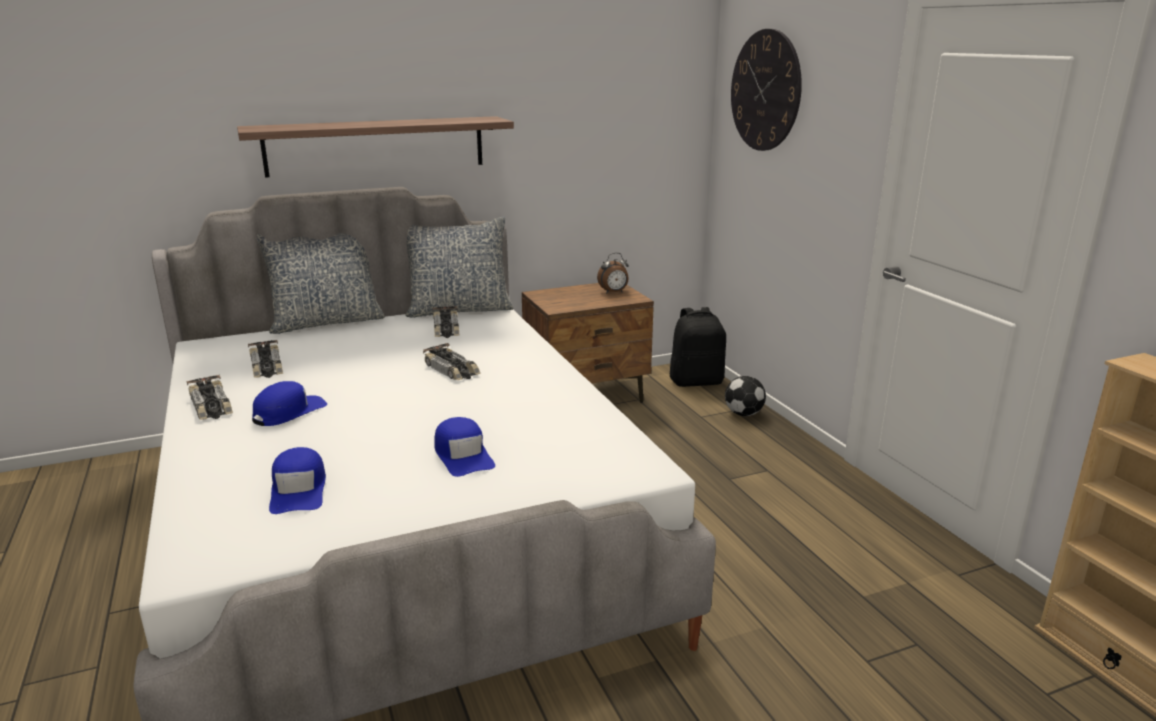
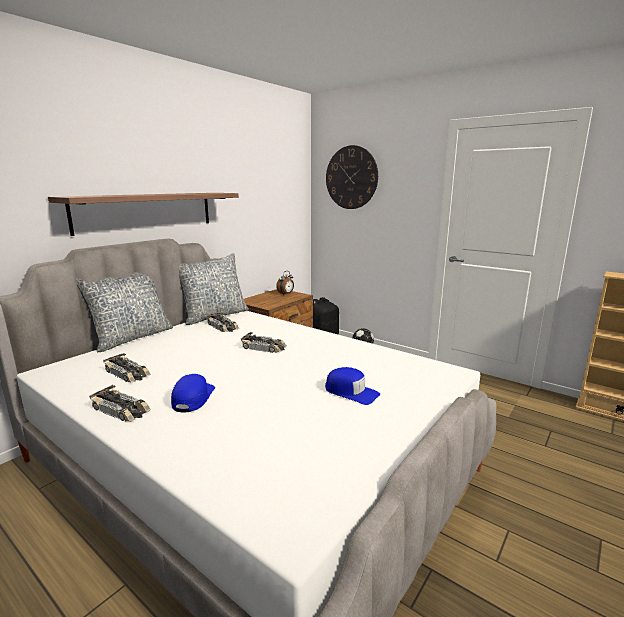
camera: 30 degrees left, 5 degrees down
blue cap [269,447,326,514] -> none

